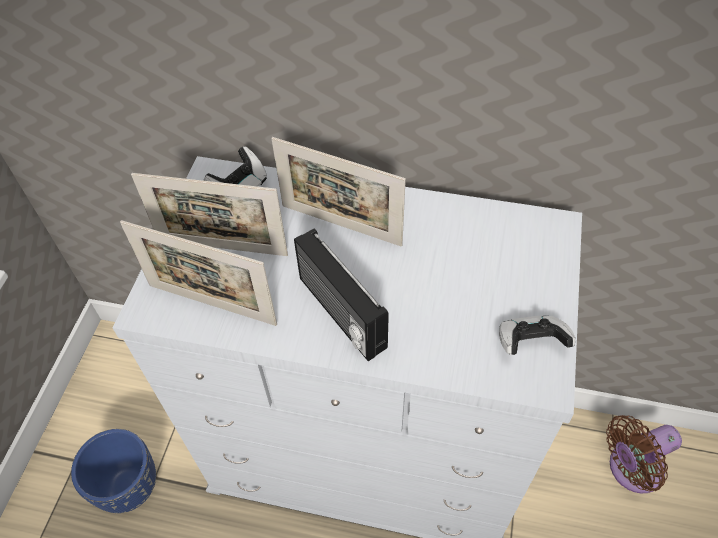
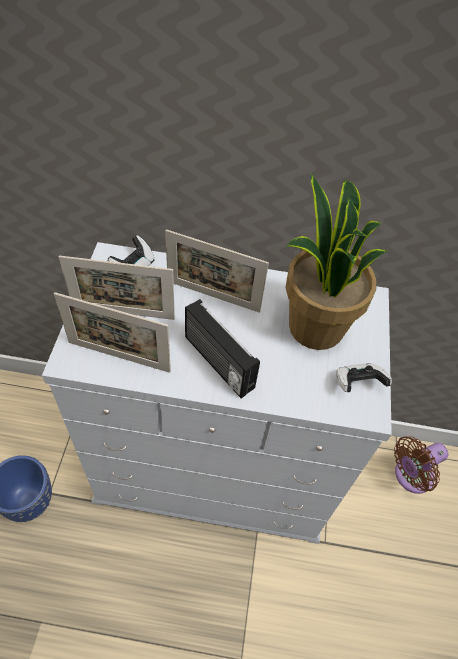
camera: 10 degrees left, 0 degrees up
none -> potted plant [285,174,387,350]

